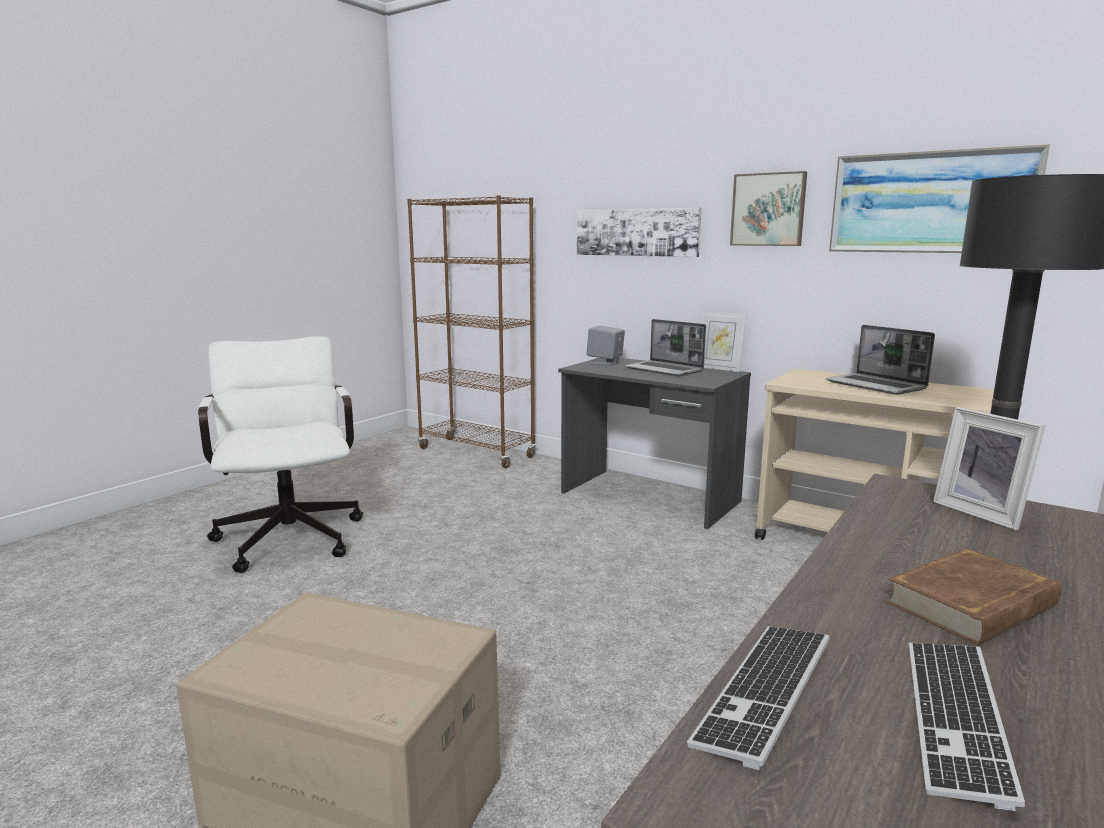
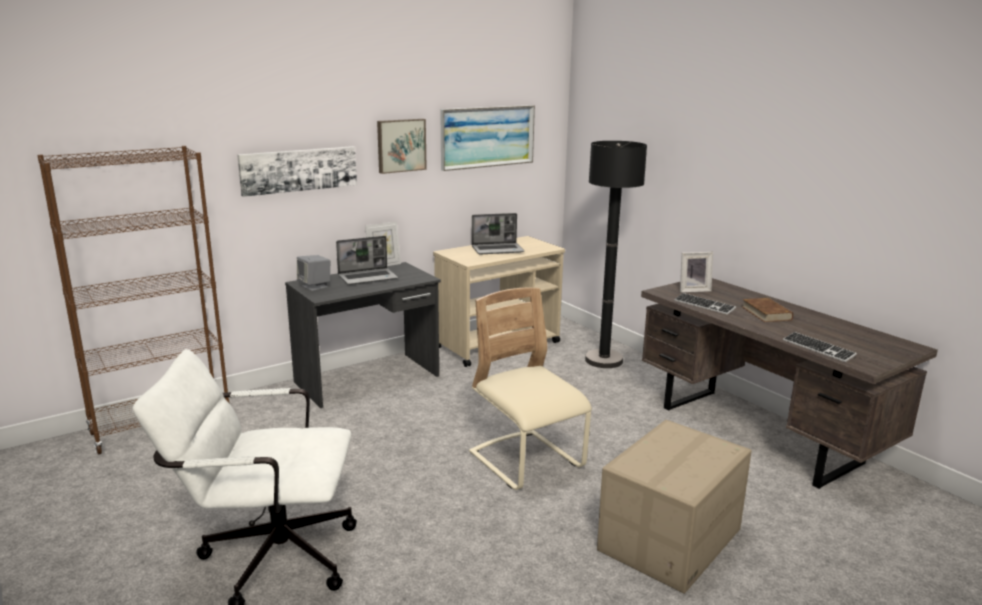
camera: 70 degrees left, 5 degrees up
keyboard [909,643,1025,811] -> keyboard moved to [674,293,736,315]
none -> beige chair [469,288,592,490]

